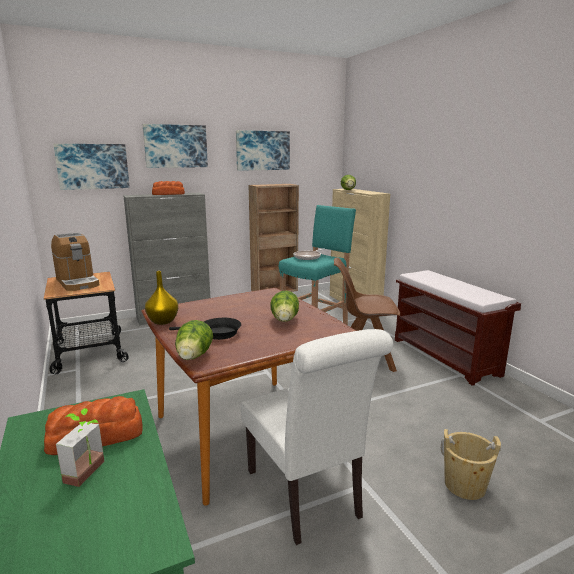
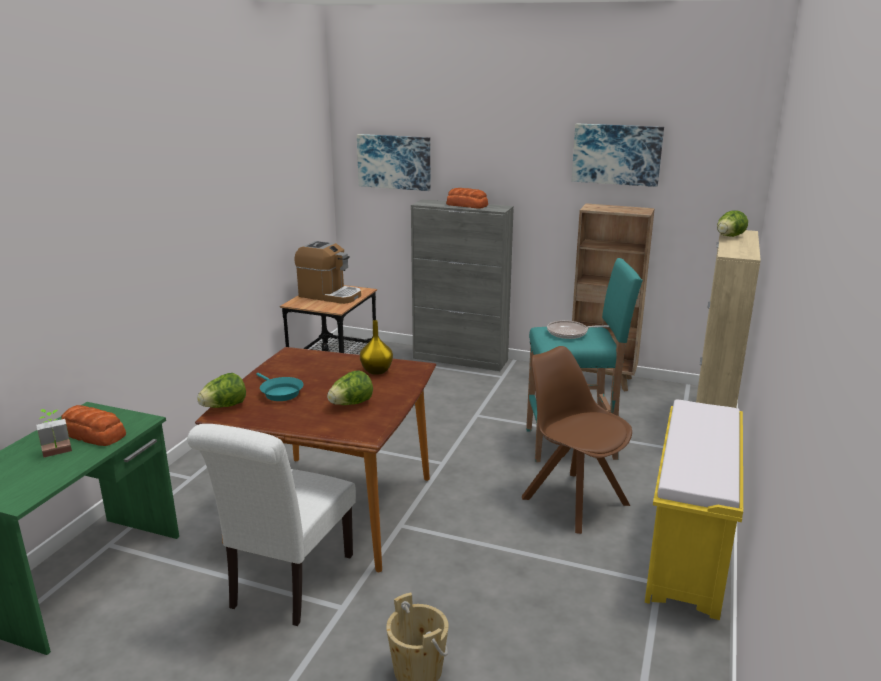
camera: 45 degrees right, 5 degrees up
coffee machine [51,233,99,291] -> coffee machine turned 75 degrees counterclockwise [294,241,361,304]
picture [143,124,208,168] -> none
yellow vase [145,271,178,325] -> yellow vase moved to [360,320,393,375]
black frying pan [169,318,241,340] -> turquoise frying pan [256,373,303,401]
brown bench [395,270,521,386] -> yellow bench [645,400,743,620]

